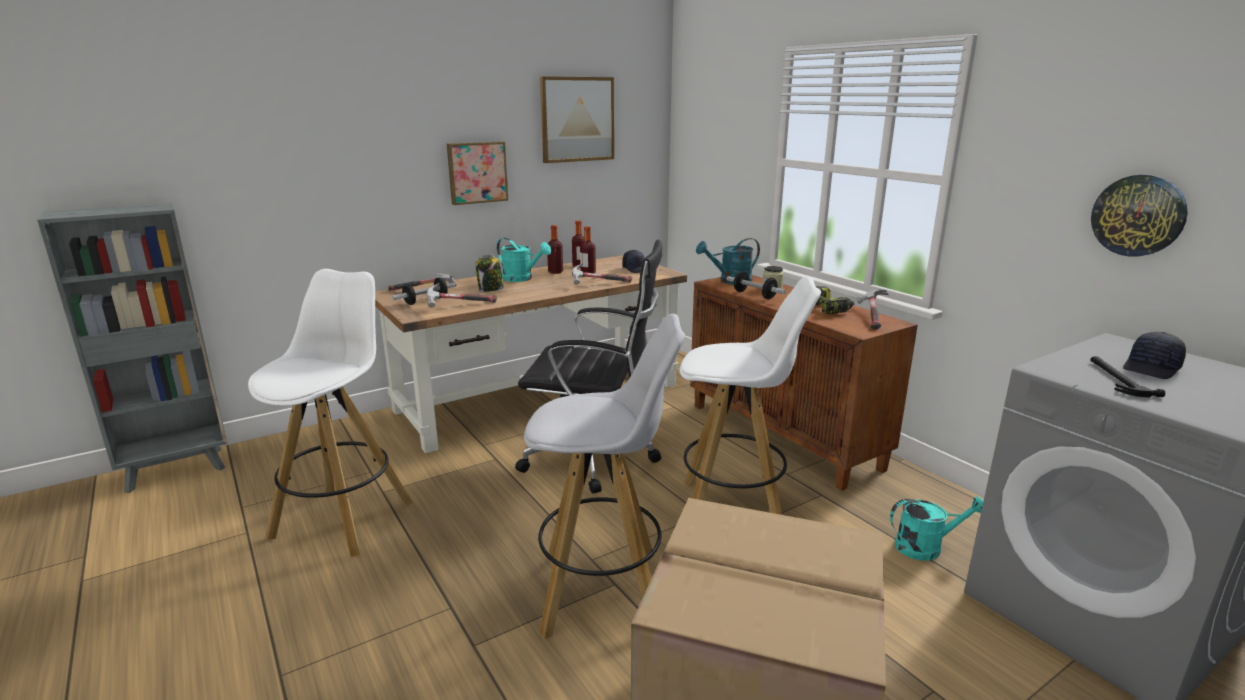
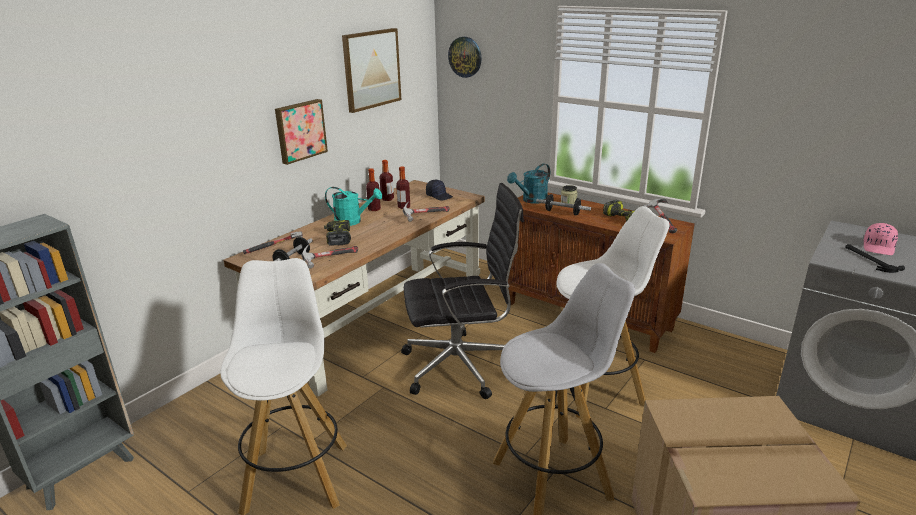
camera: 20 degrees left, 5 degrees up
jar [475,255,504,292] -> power drill [324,220,351,246]
turquoise watering can [890,496,983,561] -> none
wall clock [1091,174,1188,257] -> wall clock moved to [448,37,482,78]
black cap [1123,332,1186,379] -> pink cap [864,223,898,255]

